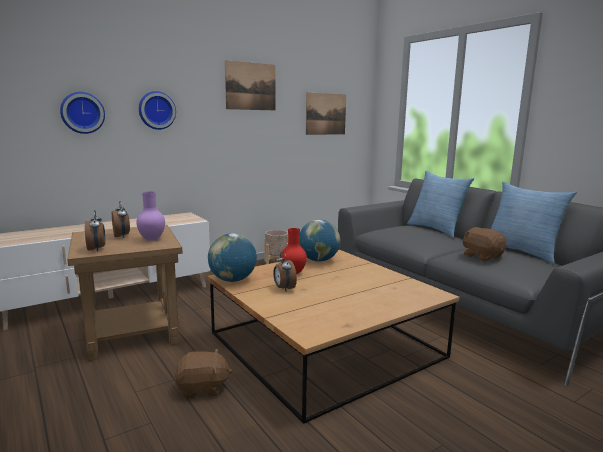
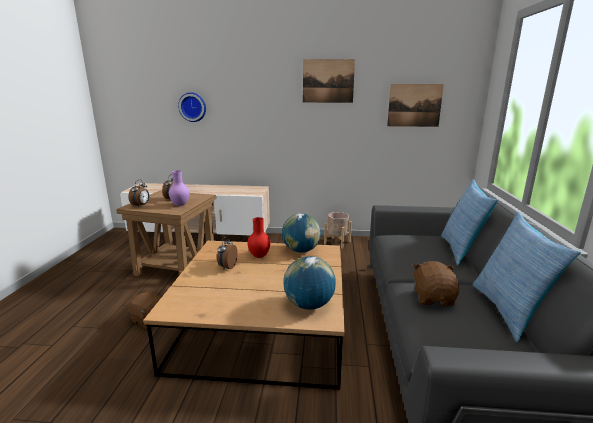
camera: 40 degrees right, 5 degrees up
wall clock [139,91,176,130] -> none
globe [208,233,257,282] -> globe moved to [283,256,336,310]

